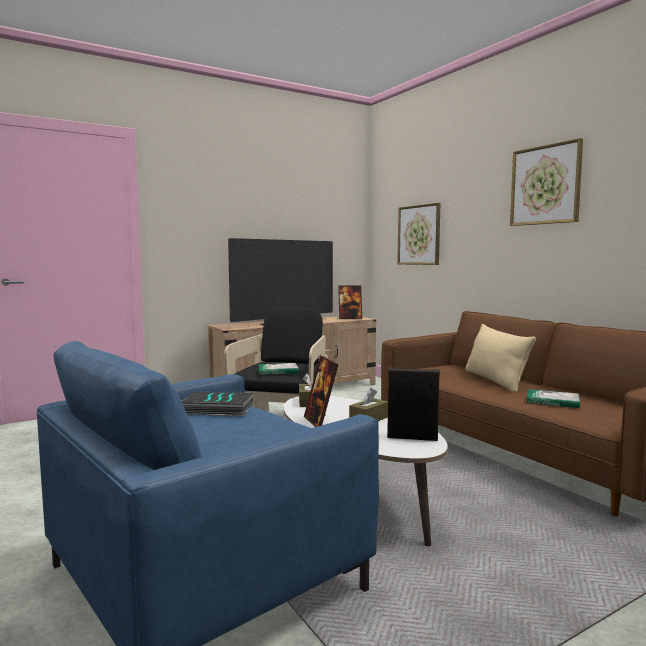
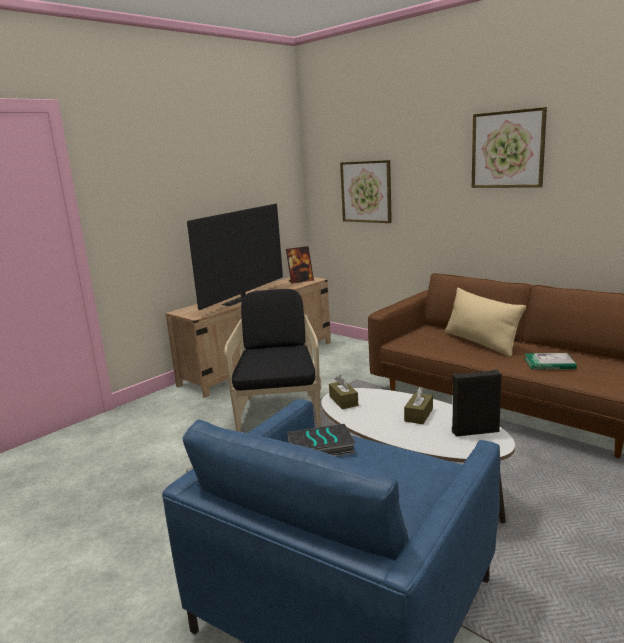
camera: 15 degrees left, 10 degrees up
book [258,363,299,375] -> none
picture frame [304,356,339,427] -> none

